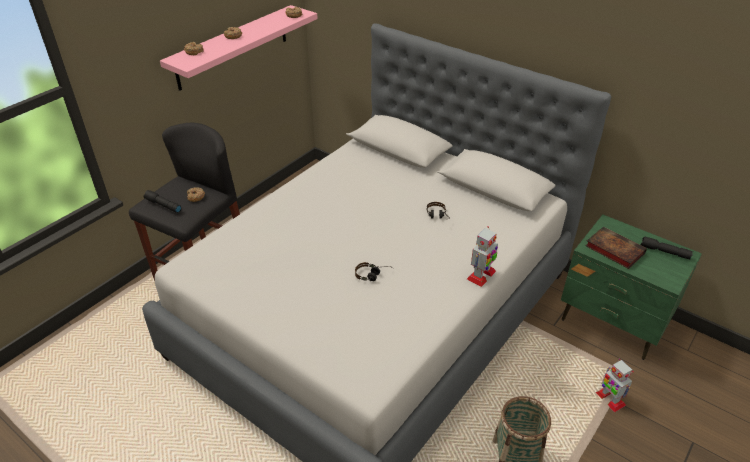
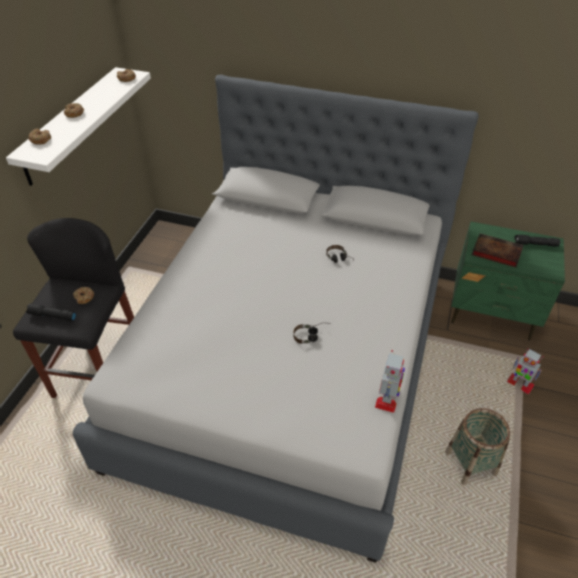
camera: 20 degrees left, 5 degrees up
pink shelf [160,5,318,91] -> white shelf [6,67,151,186]
toy robot [467,226,498,287] -> toy robot moved to [375,350,405,413]

